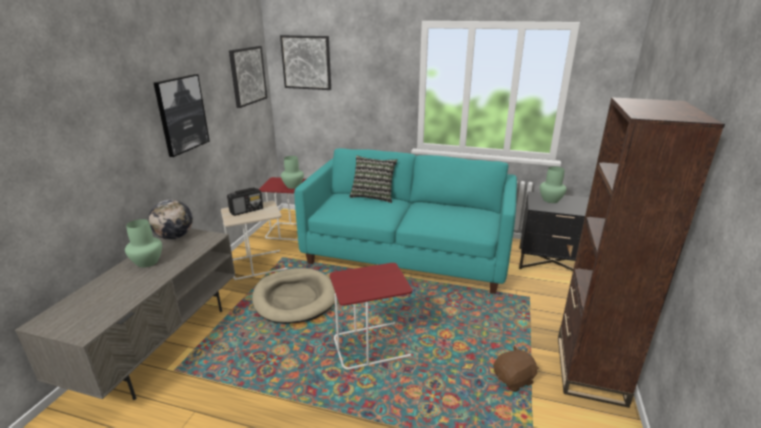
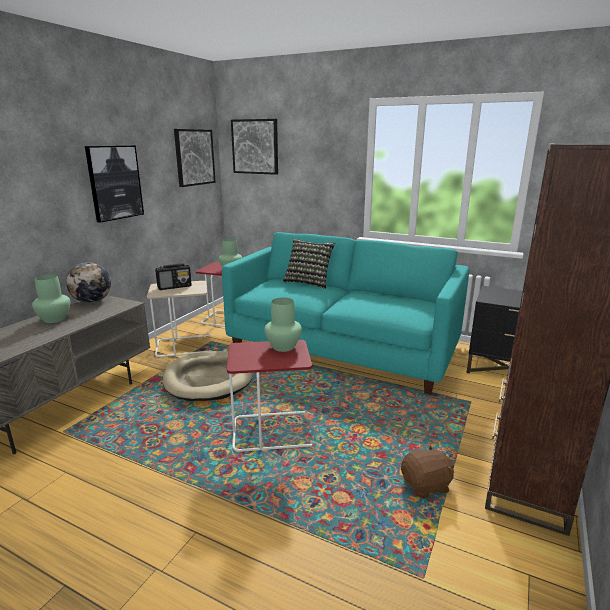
camera: 10 degrees right, 5 degrees down
green vase [540,166,567,203] -> green vase moved to [265,298,302,352]

